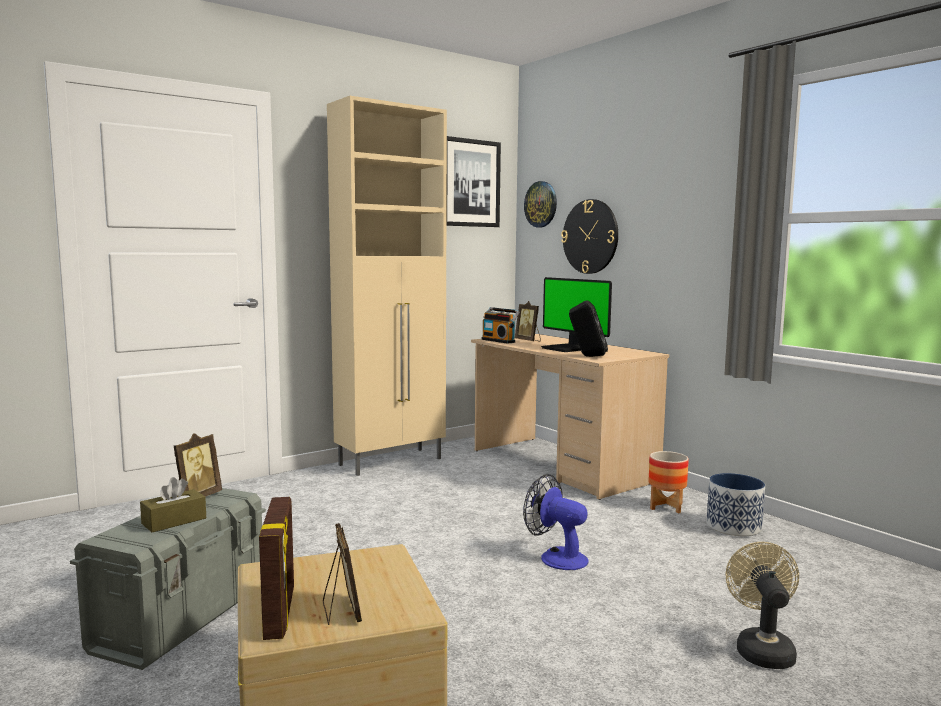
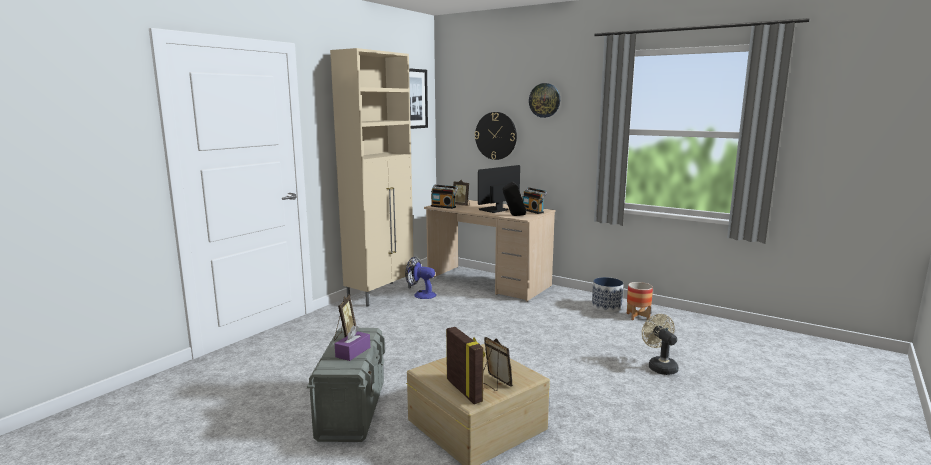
camera: 20 degrees left, 5 degrees up
brown tissue box [140,477,206,532] -> purple tissue box [335,325,370,361]
fan [523,474,589,570] -> fan moved to [405,257,437,299]
wall clock [524,181,557,227] -> wall clock moved to [529,83,560,118]
monitor [541,277,612,352] -> monitor turned 105 degrees clockwise [478,165,520,213]
planter [648,451,689,513] -> planter moved to [627,282,653,320]
none -> radio [522,187,547,214]

